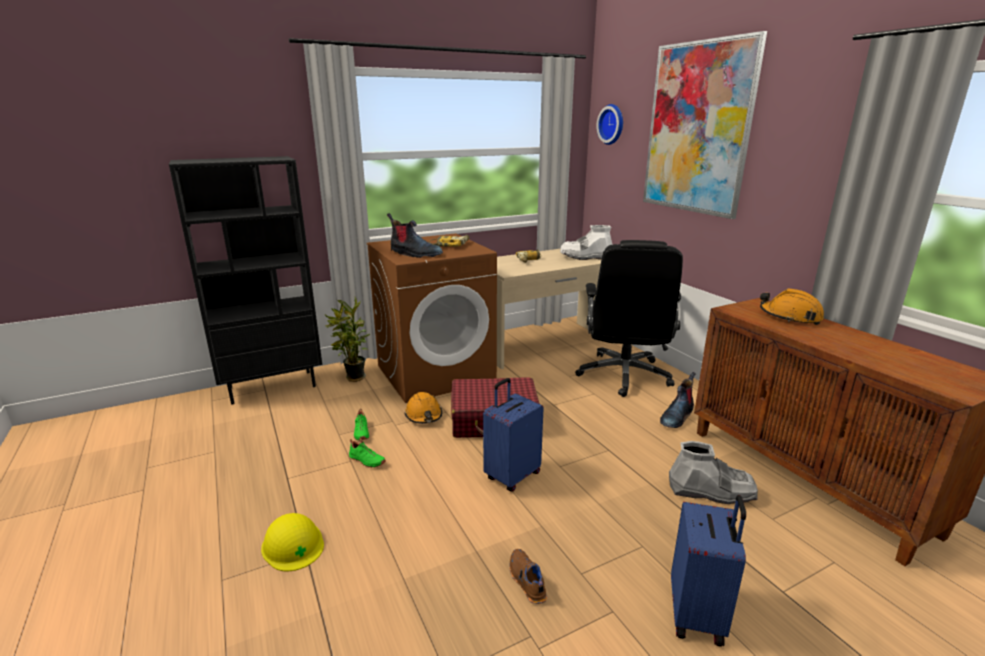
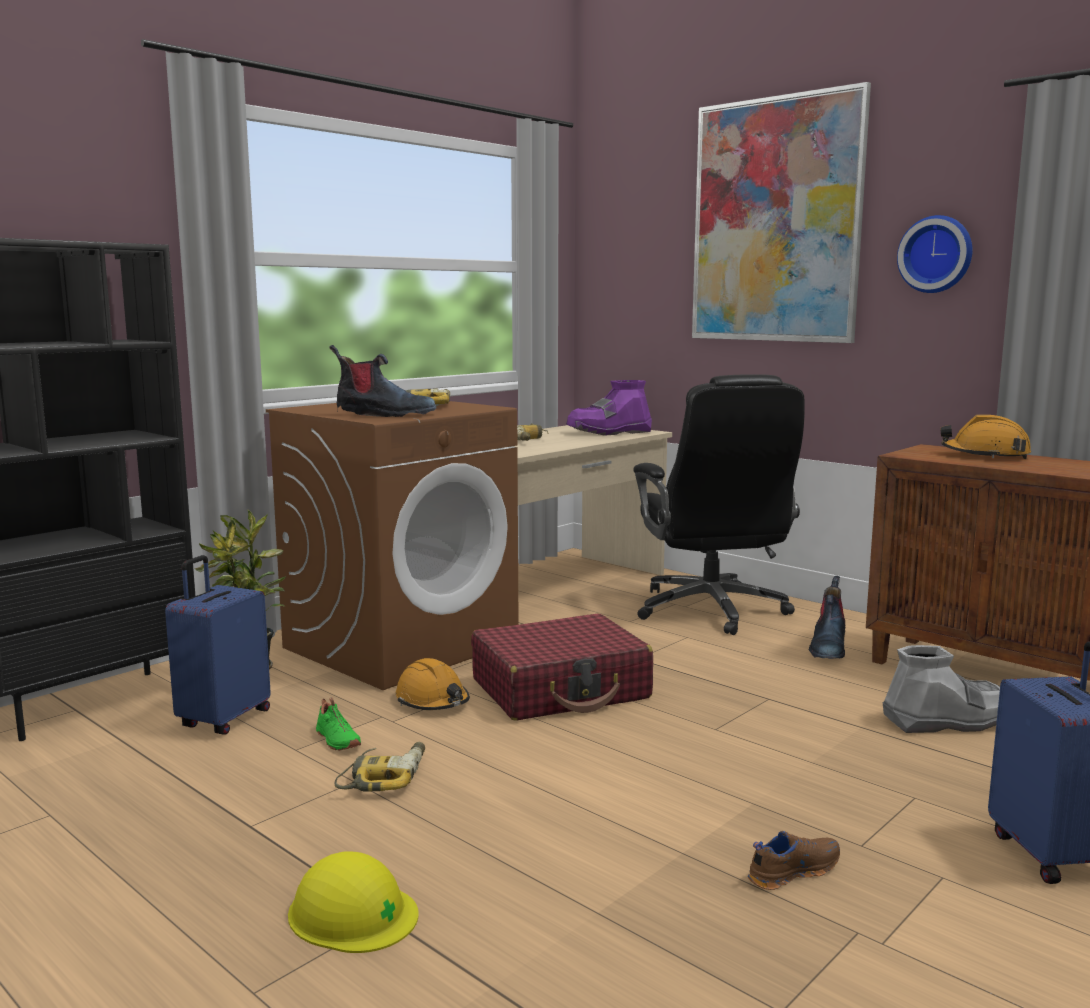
camera: 20 degrees left, 10 degrees down
green shoe [349,439,386,468] -> power drill [335,742,425,791]
blue suitcase [483,378,544,491] -> blue suitcase moved to [165,555,271,735]
brown shoe [509,549,547,604] -> brown shoe turned 105 degrees clockwise [748,831,840,890]
white boot [560,225,612,260] -> purple boot [566,380,652,436]
wall clock [596,104,623,145] -> wall clock moved to [897,215,973,293]

